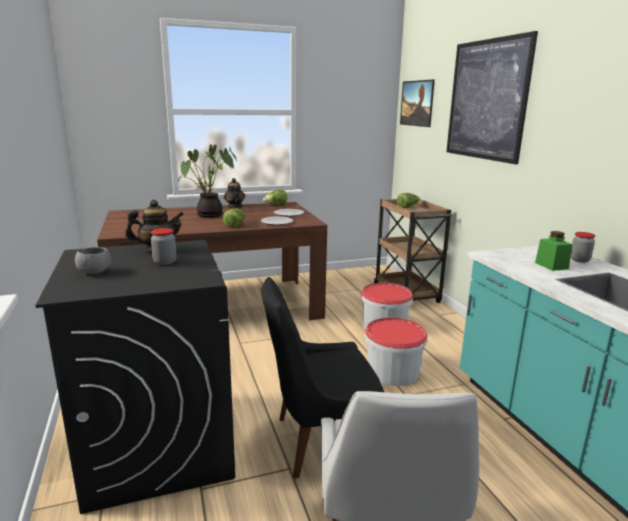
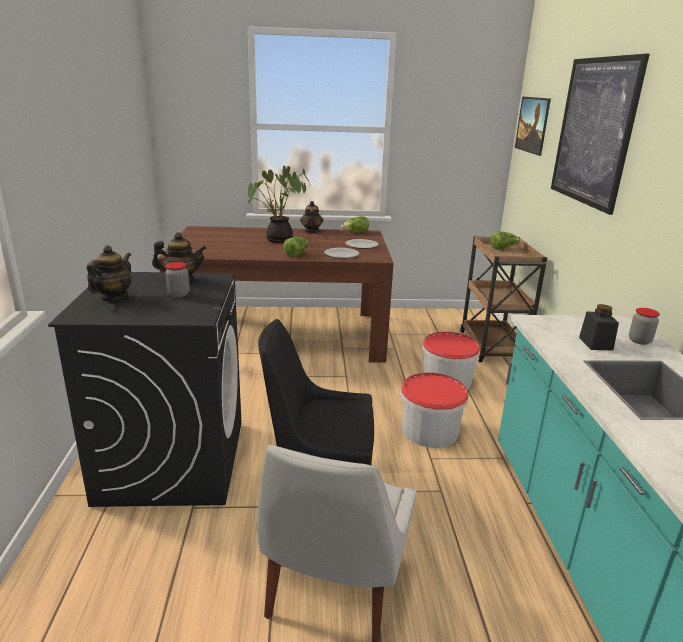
camera: 15 degrees right, 5 degrees up
grey bowl [75,247,111,274] -> teapot [87,245,132,302]
green jar [535,231,572,271] -> black jar [579,304,619,351]

